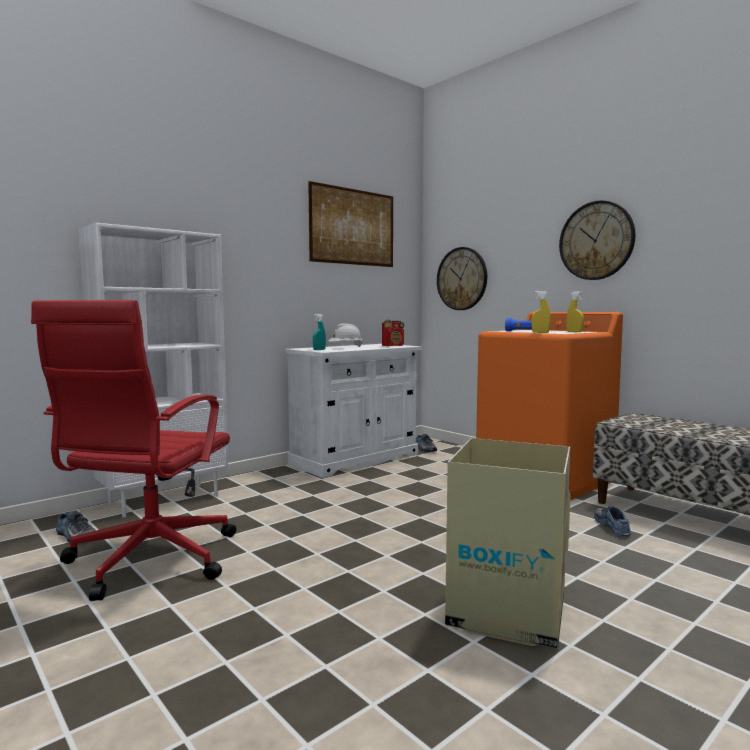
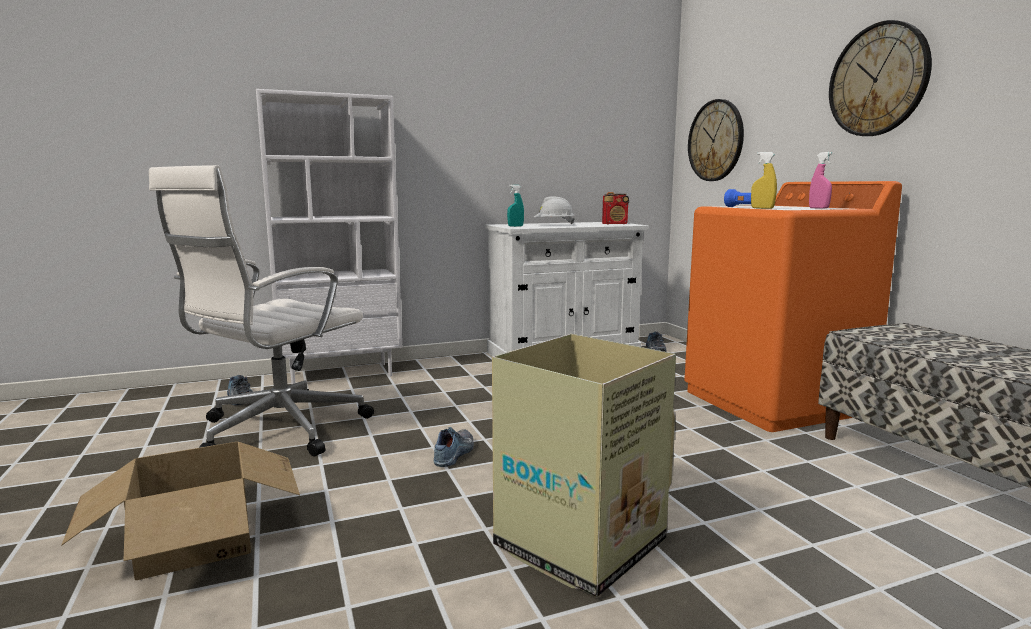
camera: 20 degrees right, 5 degrees up
red office chair [31,300,236,601] -> white office chair [149,165,374,457]
picture [308,181,393,267] -> none
yellow spray bottle [566,291,584,332] -> pink spray bottle [809,152,833,209]
shoe [594,506,631,537] -> shoe moved to [434,427,474,467]
none -> cardboard box [61,441,300,580]

